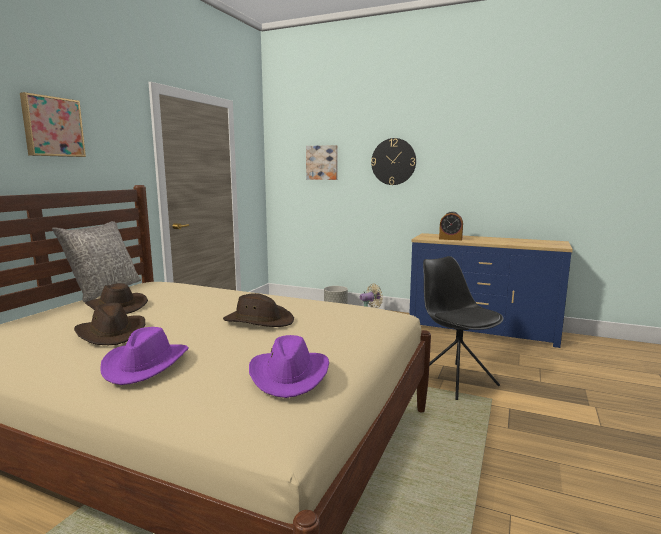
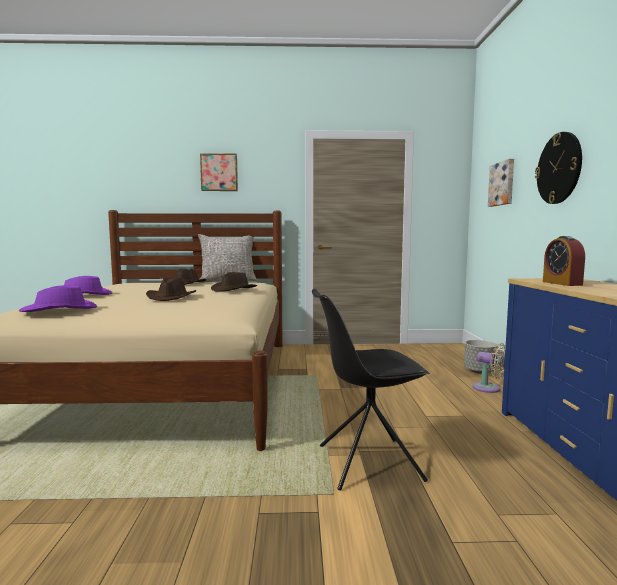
camera: 65 degrees right, 5 degrees down
brown hat [74,303,145,345] -> brown hat moved to [211,272,257,292]
black chair [423,256,504,400] -> black chair turned 135 degrees counterclockwise [312,289,430,491]

